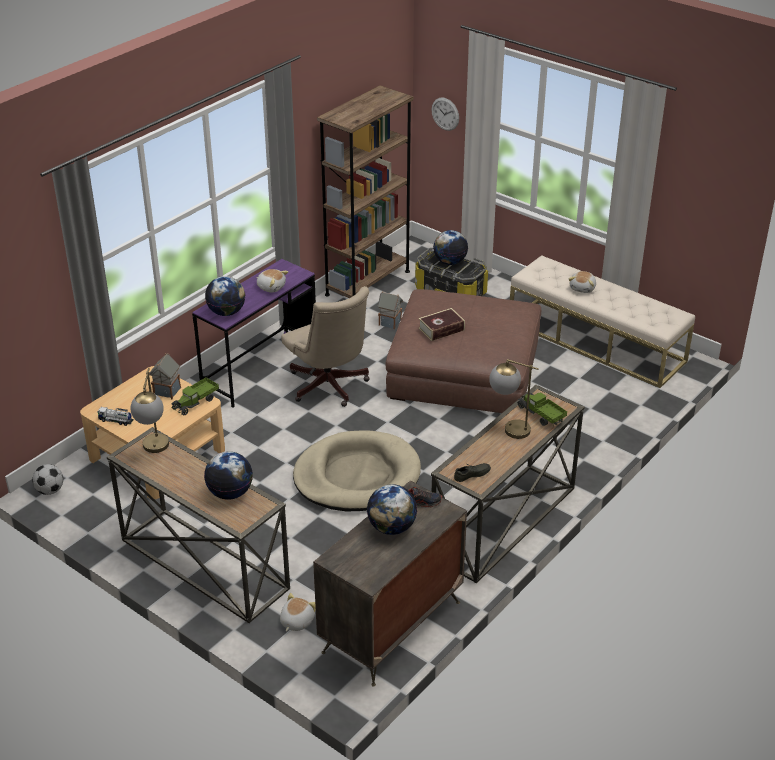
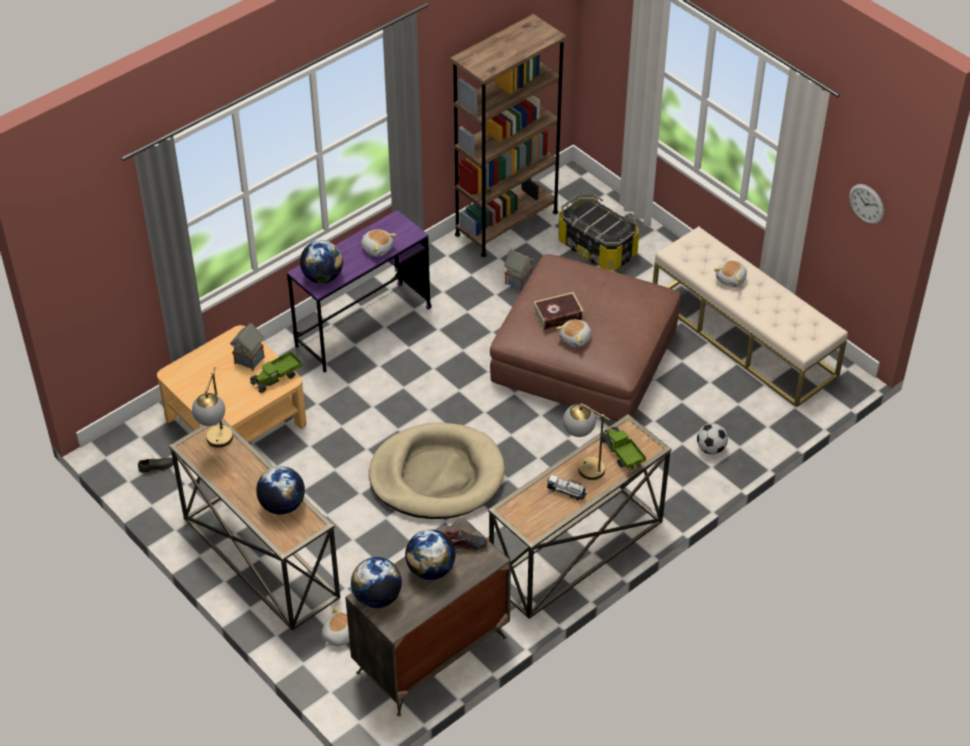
camera: 10 degrees right, 10 degrees up
football [32,464,63,495] -> football moved to [697,423,728,455]
toy truck [98,407,134,426] -> toy truck moved to [547,474,587,500]
beige office chair [281,286,370,407] -> none
wall clock [431,97,459,131] -> wall clock moved to [849,184,884,224]
globe [433,230,468,265] -> globe moved to [351,557,402,608]
grey shoe [454,463,491,482] -> grey shoe moved to [138,455,174,473]
none -> plush toy [556,319,591,347]

